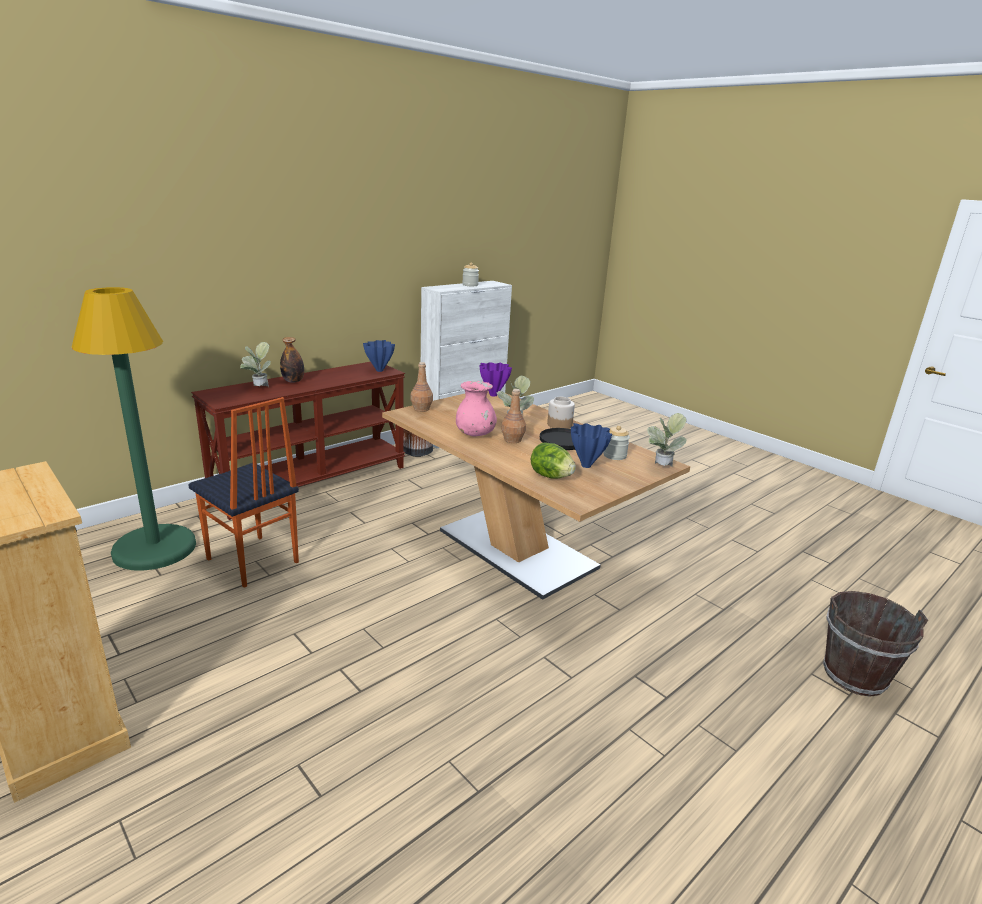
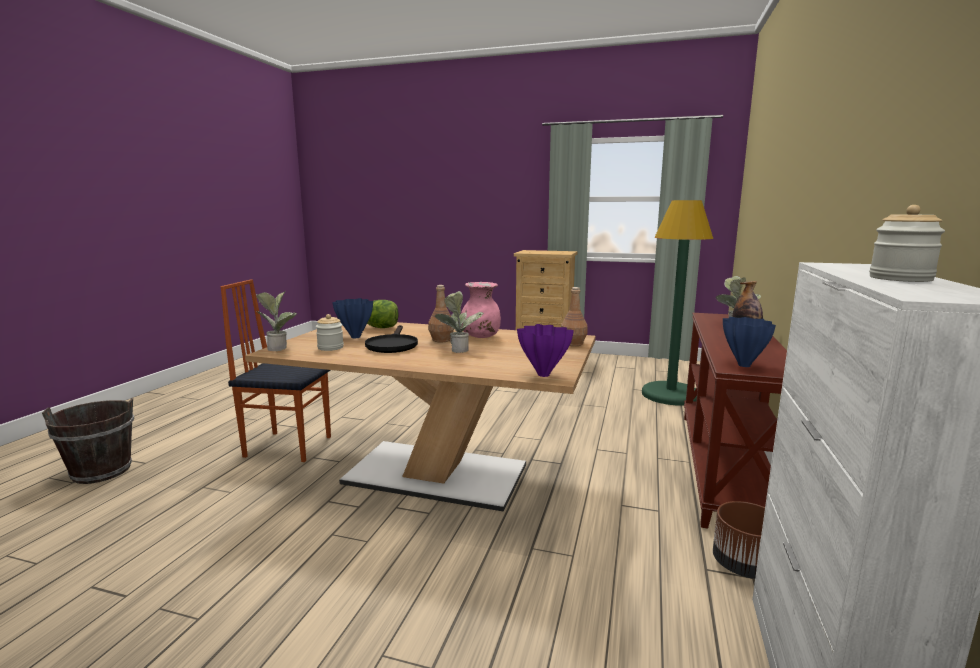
camera: 150 degrees right, 10 degrees down
chair [188,397,299,588] -> chair moved to [221,279,331,462]
jar [547,397,575,429] -> none

